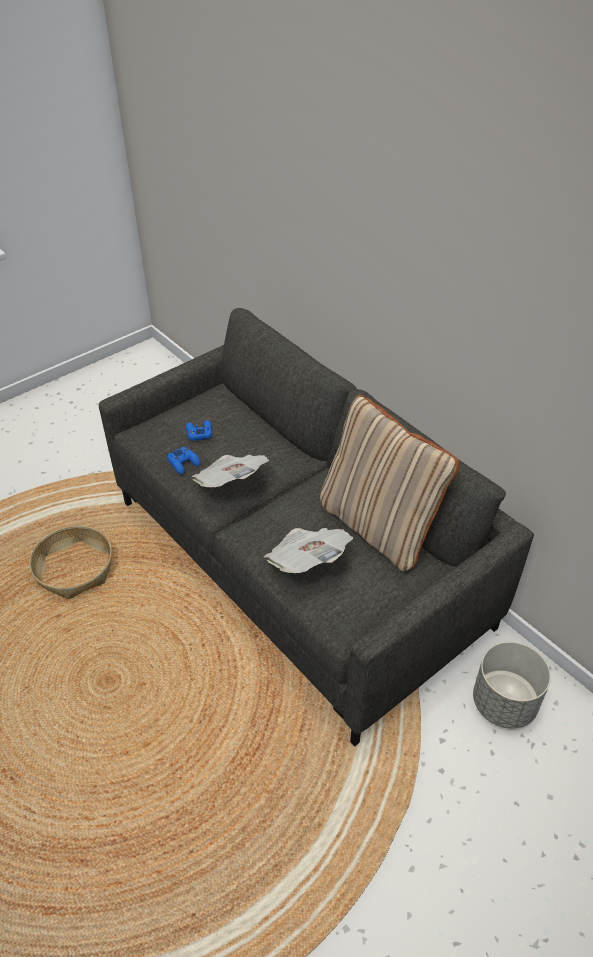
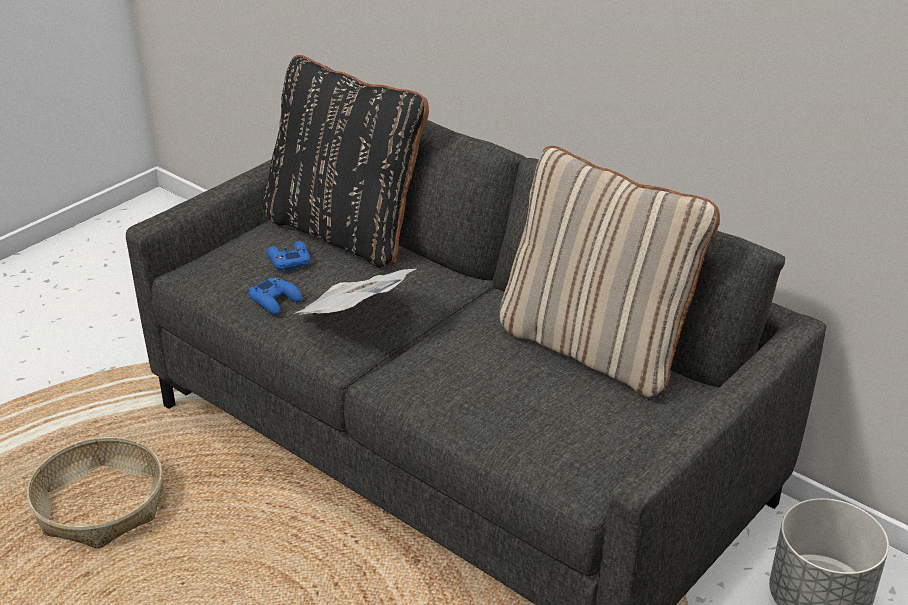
camera: 10 degrees left, 10 degrees down
newspaper [264,528,353,573] -> none
none -> black pillow [263,55,429,267]

